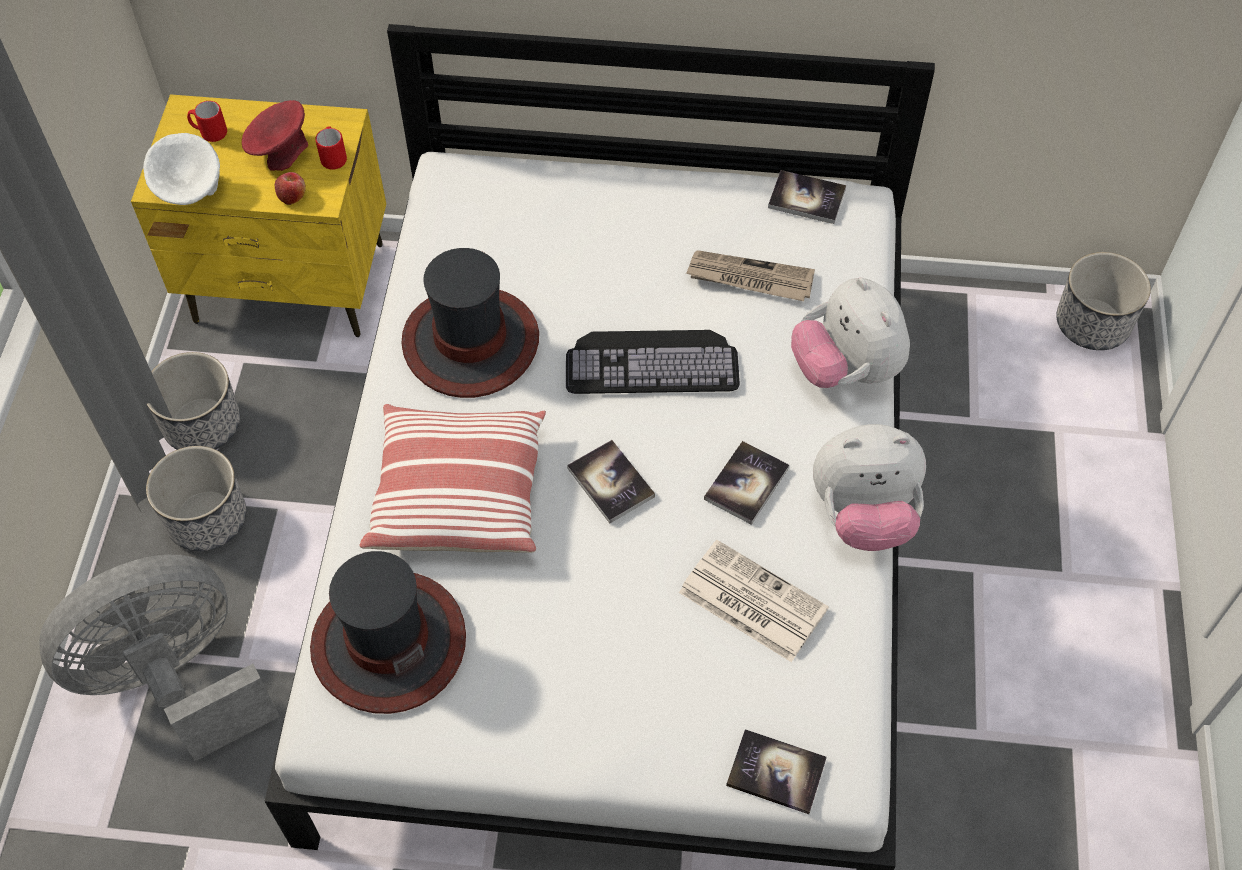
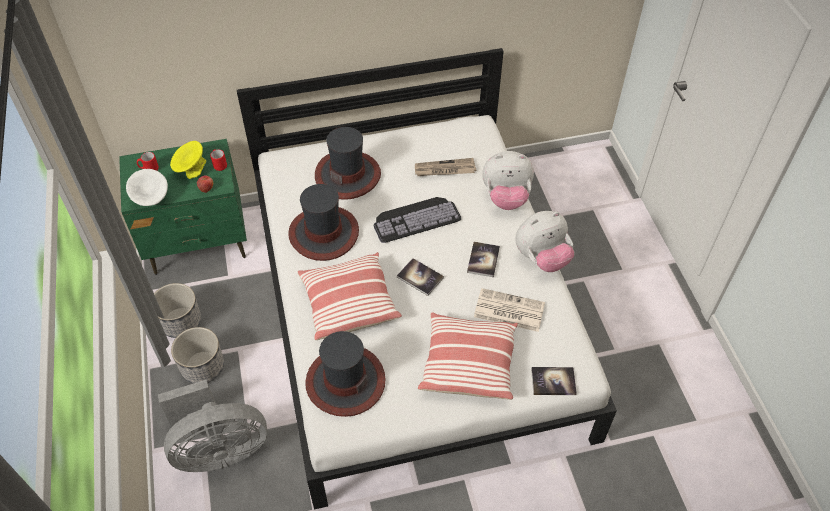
camera: 20 degrees left, 5 degrees down
grey fan [39,555,280,761] -> grey fan turned 150 degrees counterclockwise [158,380,267,472]
yellow nightstand [131,94,386,337] -> green nightstand [119,139,247,275]
red bowl [242,100,308,171] -> yellow bowl [170,141,206,179]
book [768,170,846,224] -> none
plush toy [791,277,910,388] -> plush toy turned 45 degrees counterclockwise [482,151,534,210]
planter [1056,252,1151,350] -> none
none -> hat [315,127,381,200]
none -> pillow [418,312,518,400]

